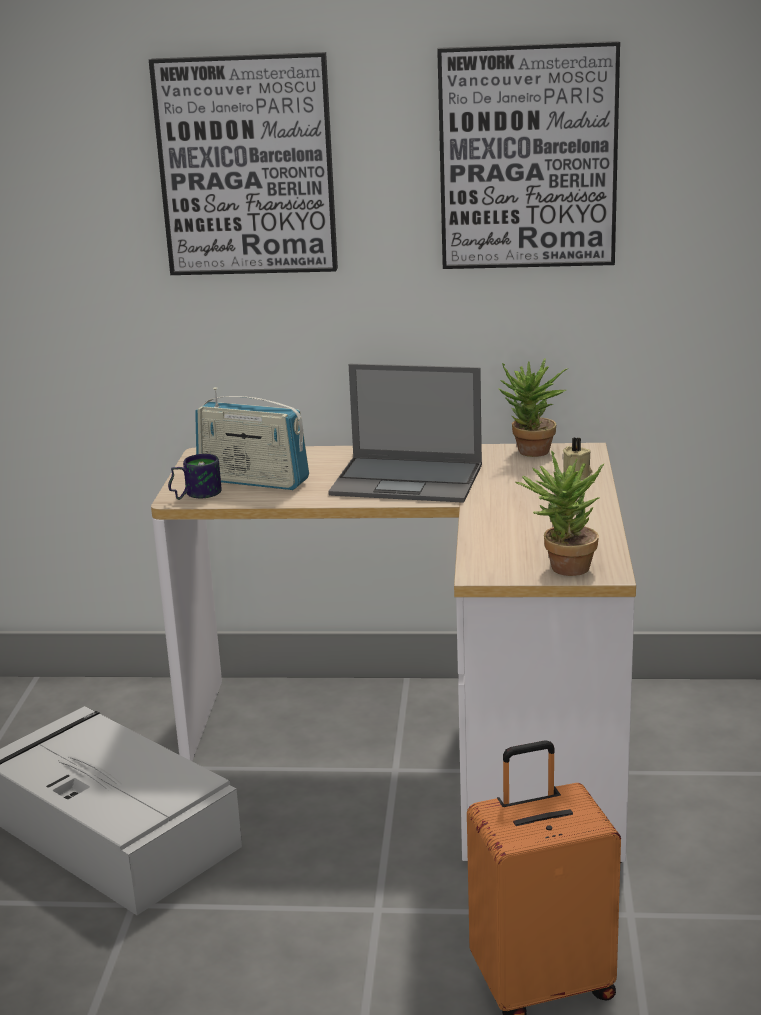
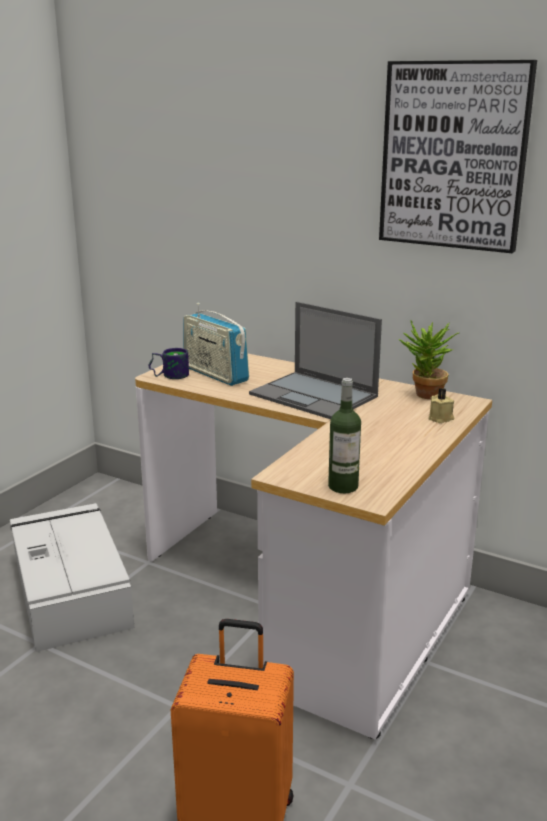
camera: 25 degrees right, 0 degrees up
picture [149,52,338,275] -> none
potted plant [516,450,605,576] -> bottle [328,378,361,493]

